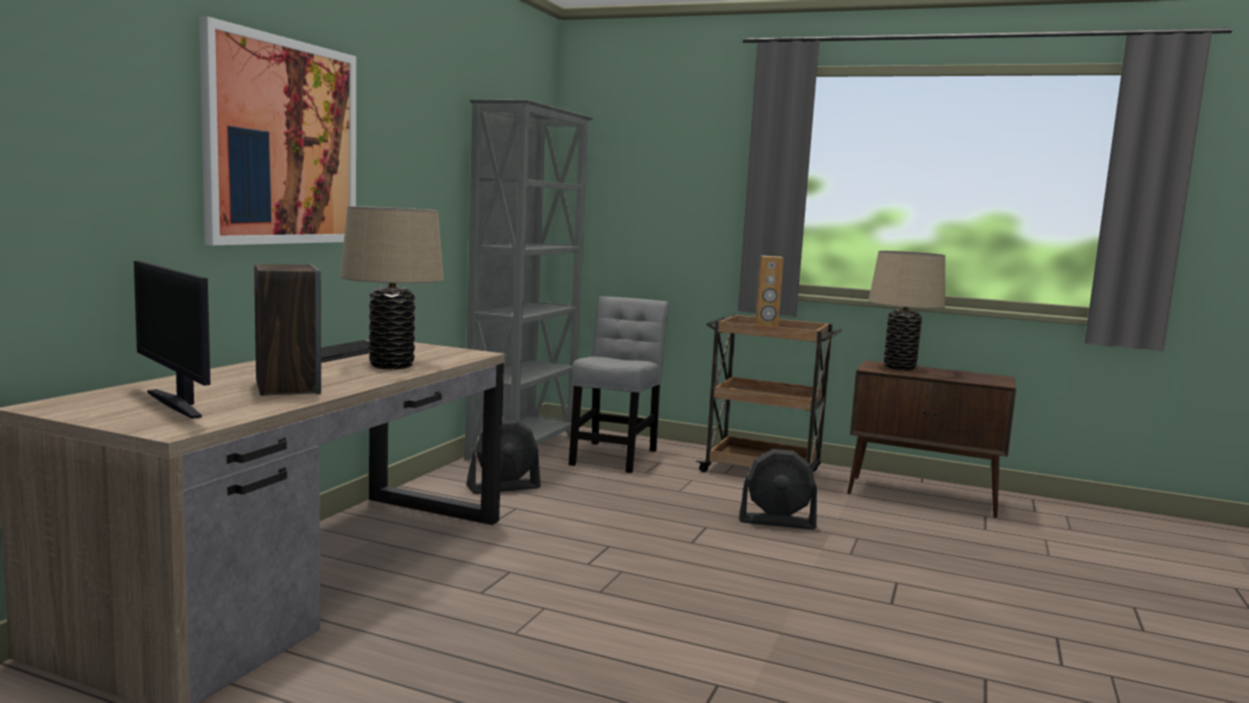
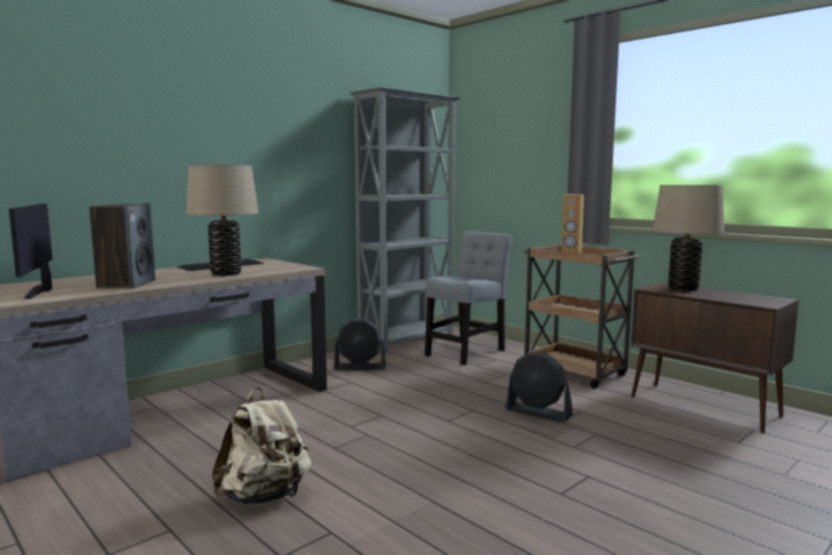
camera: 25 degrees right, 0 degrees up
picture [199,16,356,245] -> none
none -> beige backpack [212,387,311,504]

